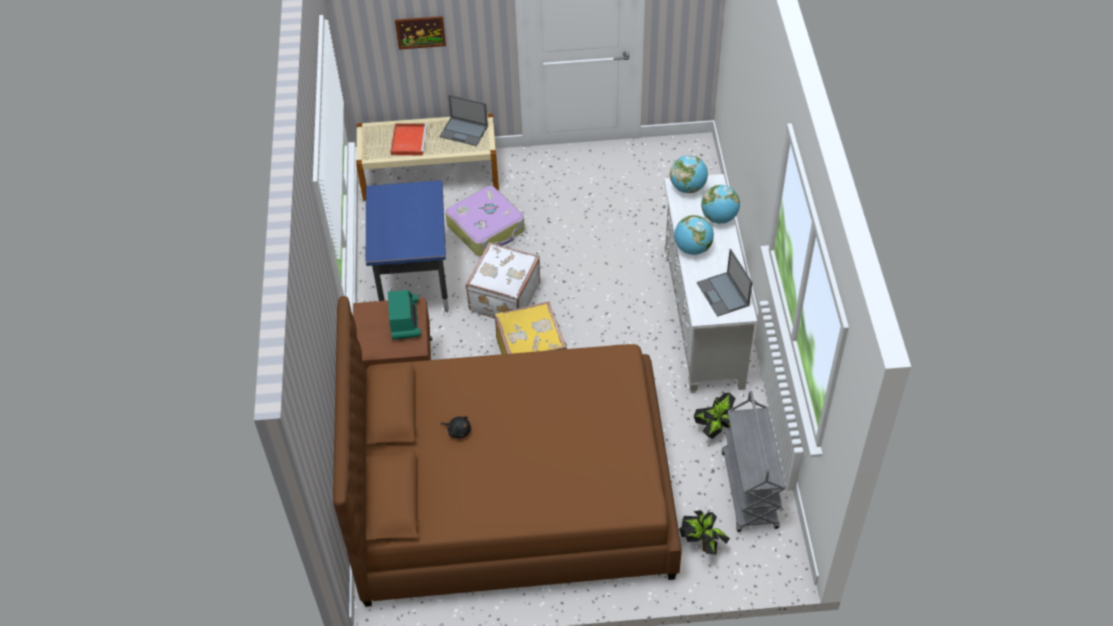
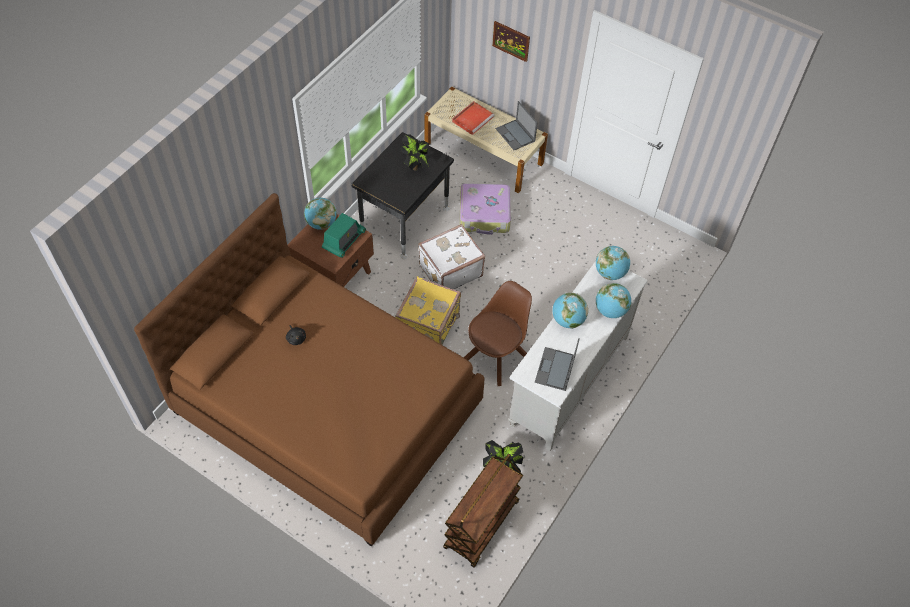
camera: 35 degrees right, 5 degrees up
blue desk [366,180,451,317] -> black desk [351,132,454,259]
potted plant [679,510,730,555] -> potted plant moved to [401,134,429,171]
grey cart [721,391,786,532] -> brown cart [443,454,523,567]
none -> globe [304,198,337,230]
none -> brown chair [464,281,532,386]

